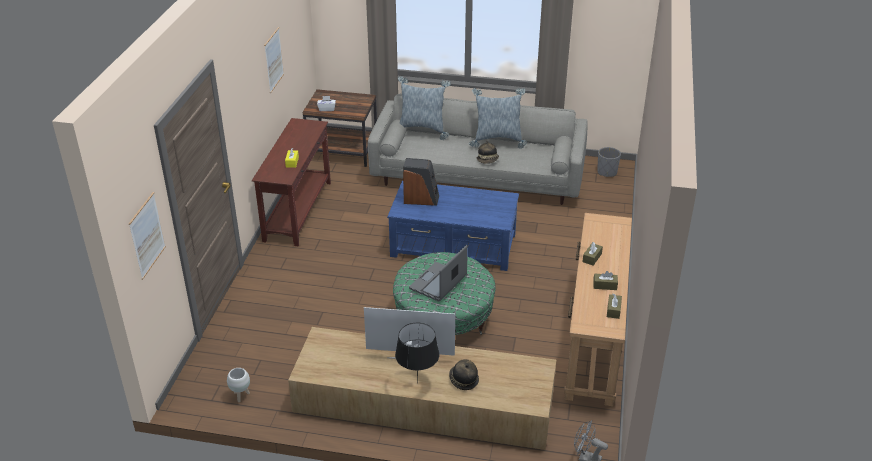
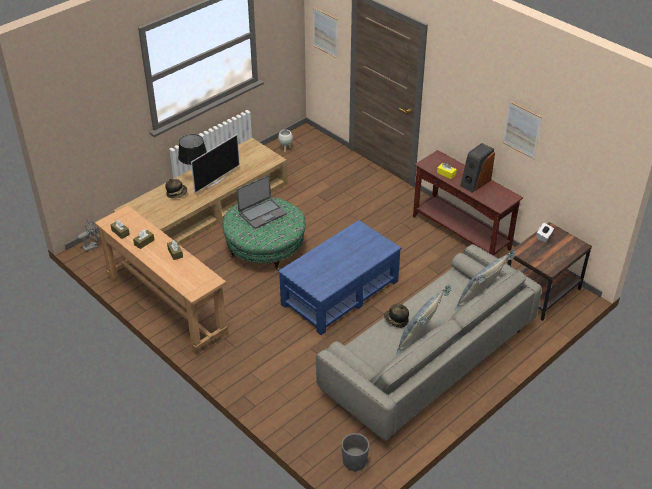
camera: 125 degrees right, 5 degrees up
speaker [403,158,439,206] -> speaker moved to [460,143,495,193]
laptop [409,245,468,301] -> laptop turned 75 degrees clockwise [237,175,287,229]

